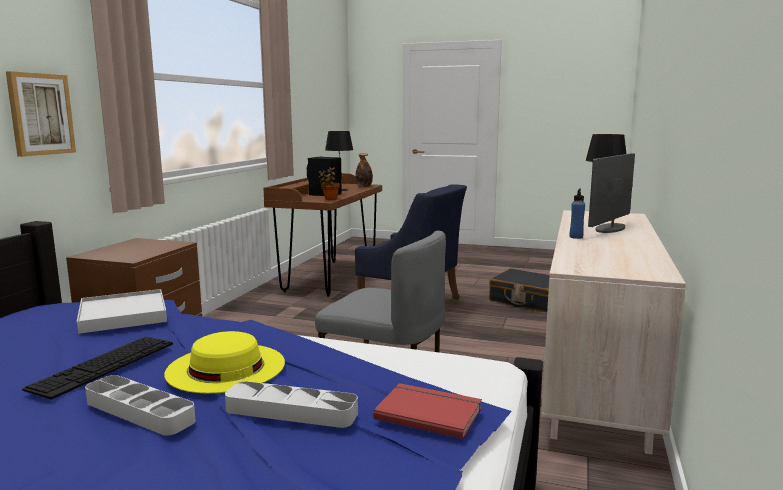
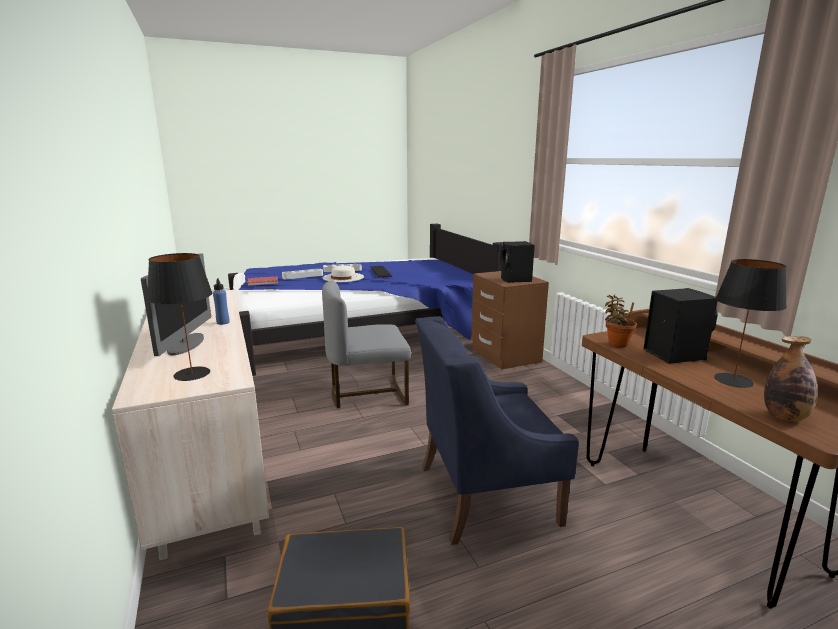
camera: 140 degrees right, 5 degrees up
picture [6,71,76,157] -> none
white tray [77,289,167,334] -> none
yellow hat [165,331,285,394] -> white hat [323,265,364,282]
none -> black speaker [500,241,535,283]

